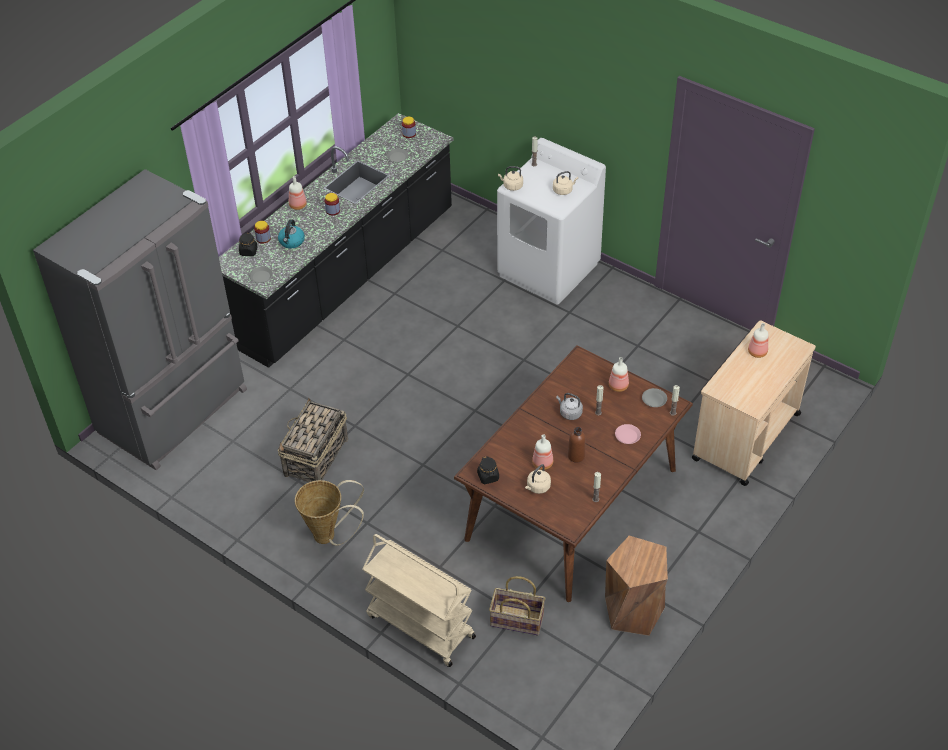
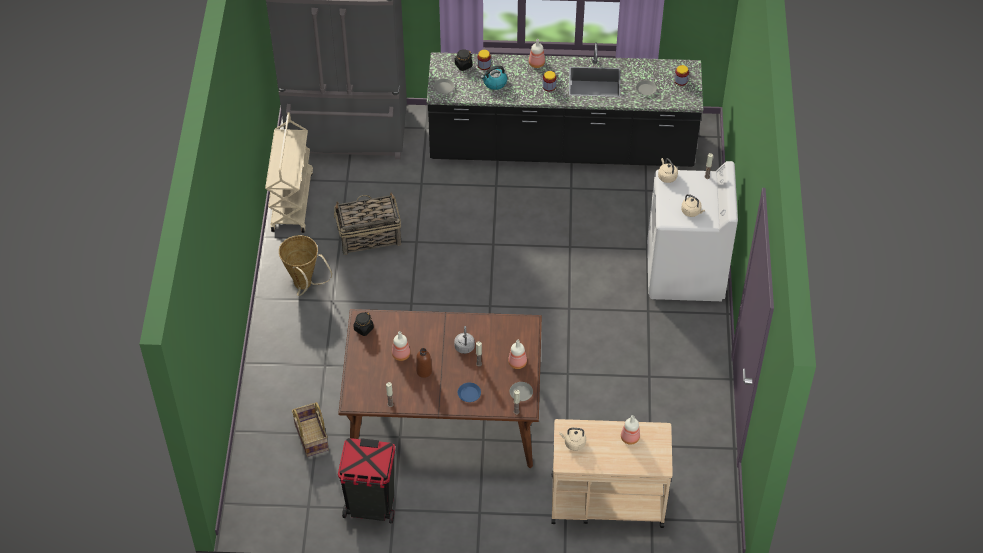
camera: 55 degrees right, 5 degrees up
beige cart [362,534,476,667] -> beige cart moved to [265,112,313,233]
beige kettle [525,464,551,494] -> beige kettle moved to [559,428,586,451]
brown stool [605,535,668,636] -> black trash can [338,438,396,524]
pink plate [615,424,641,444] -> blue plate [458,383,481,402]

